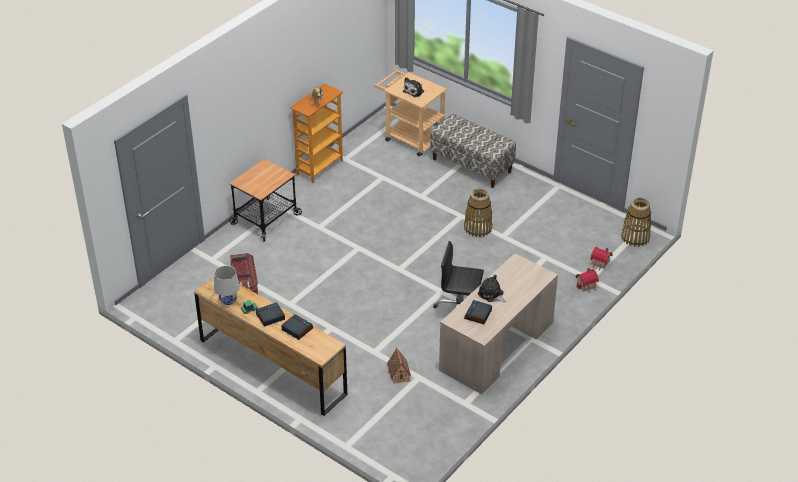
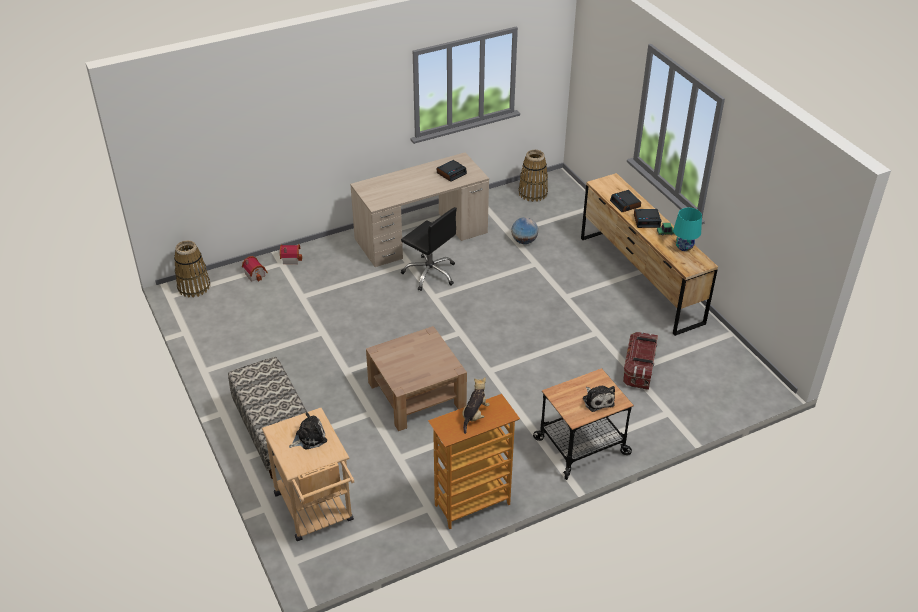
camera: 155 degrees left, 0 degrees up
white table lamp [214,266,240,305] -> turquoise table lamp [673,208,702,251]
toy house [387,347,411,384] -> globe [511,217,538,244]
basket [464,188,492,237] -> basket moved to [519,150,548,202]
plush toy [478,274,506,302] -> plush toy moved to [583,386,615,412]
none -> brown coffee table [366,326,467,431]

